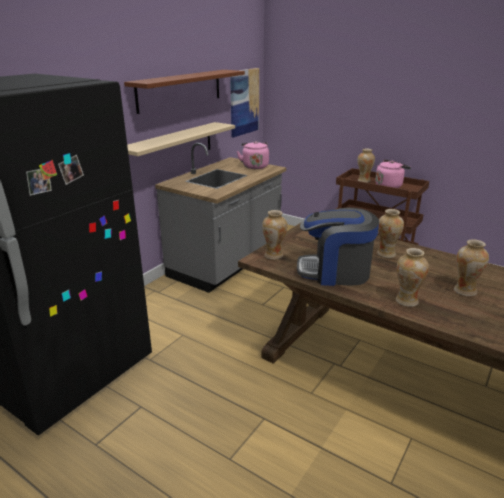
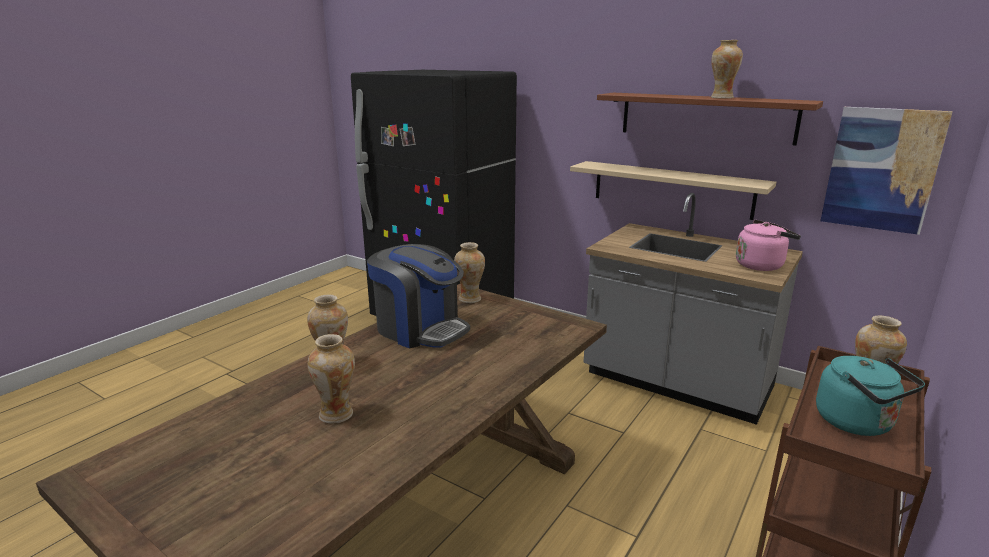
camera: 90 degrees right, 5 degrees down
coffee machine [297,208,379,286] -> coffee machine turned 120 degrees clockwise [367,244,470,349]
pink kettle [375,159,411,188] -> turquoise kettle [816,356,925,436]
vase [377,209,404,258] -> vase moved to [711,40,743,99]

